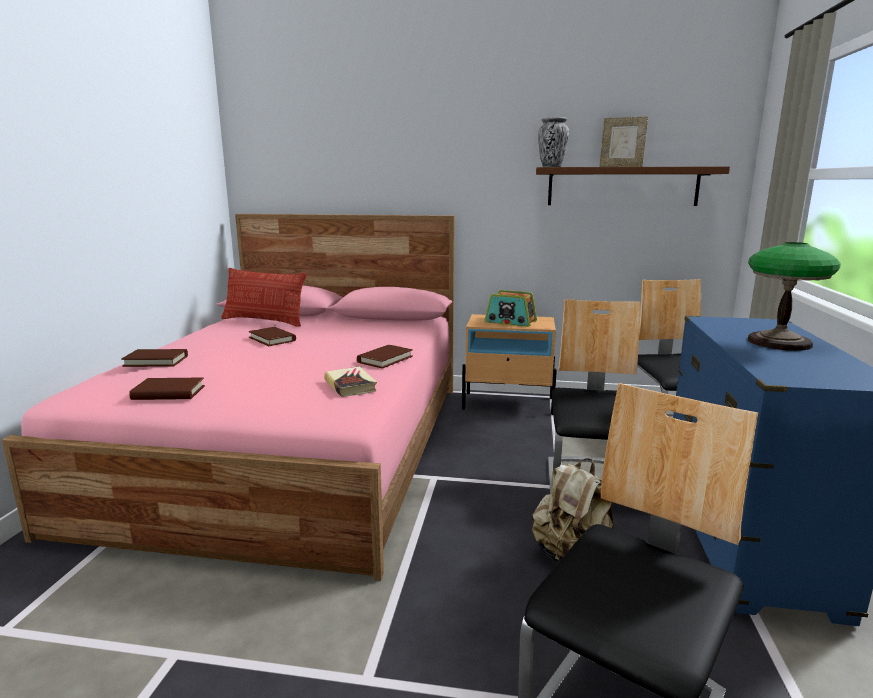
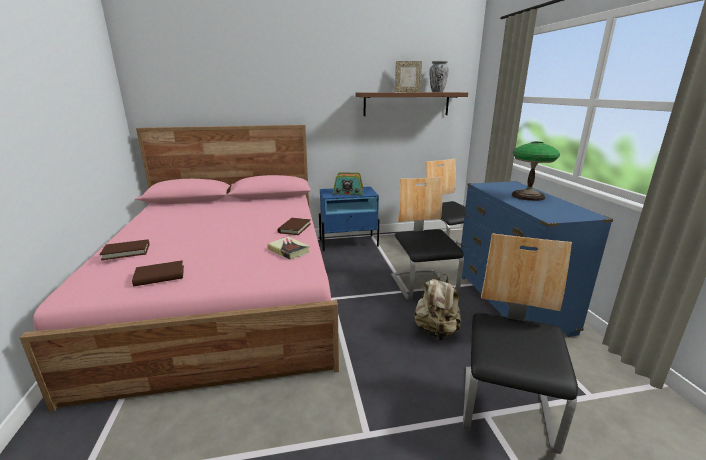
camera: 20 degrees left, 5 degrees up
pillow [221,268,307,327] -> none
brown book [249,327,296,346] -> none
beige nightstand [462,314,557,415] -> blue nightstand [319,187,379,251]
vase [538,117,569,167] -> vase moved to [430,61,449,92]

